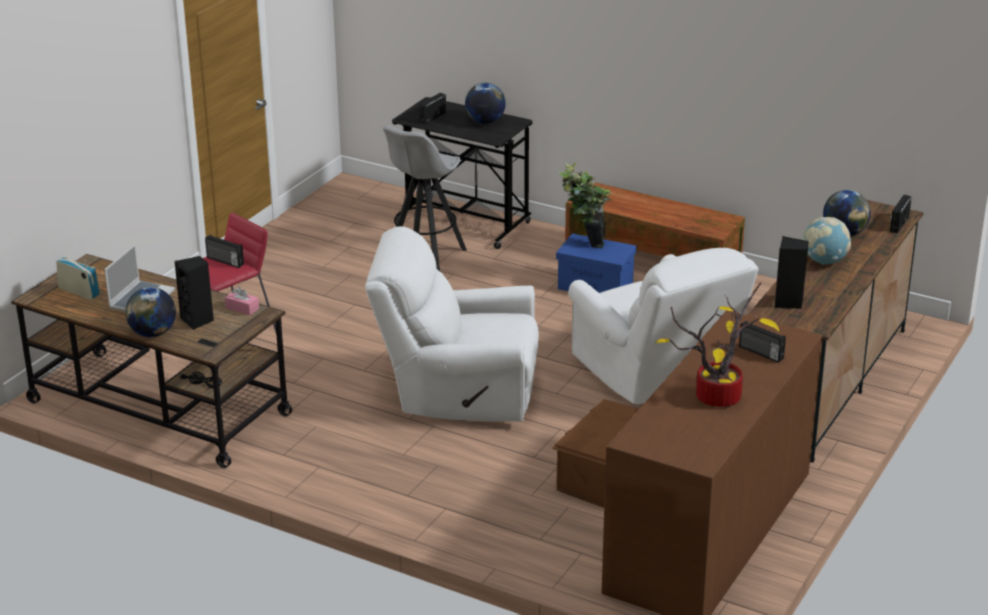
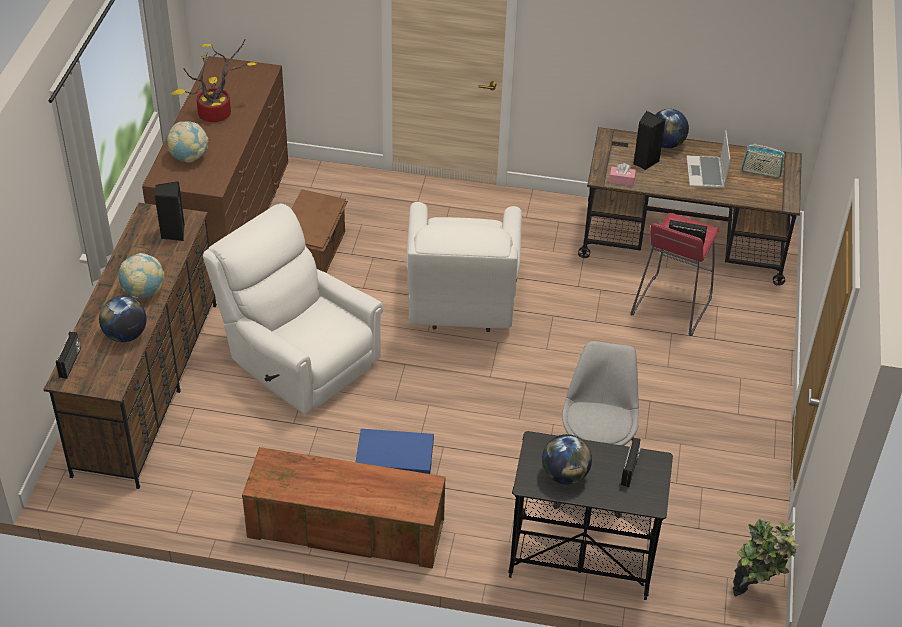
camera: 160 degrees right, 15 degrees up
white armchair [365,226,539,422] -> white armchair turned 105 degrees clockwise [406,202,522,332]
potted plant [559,163,612,248] -> potted plant moved to [733,519,799,596]
radio [739,321,786,363] -> globe [167,121,208,163]

